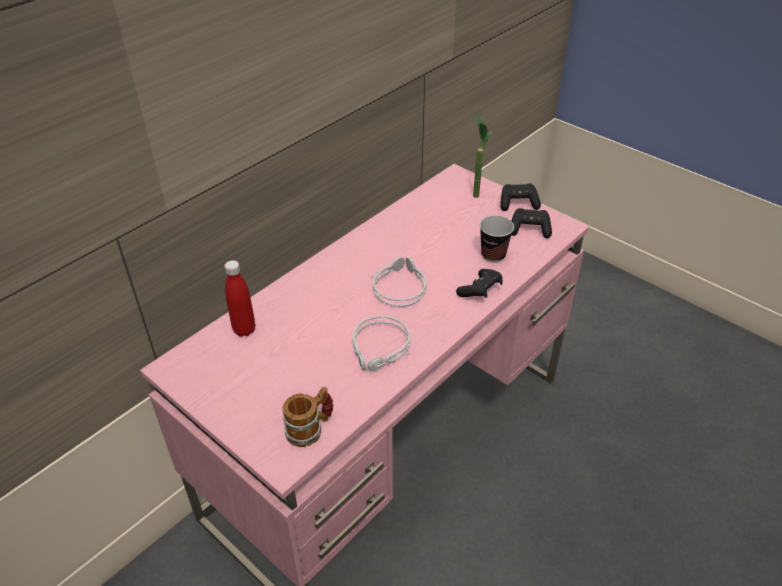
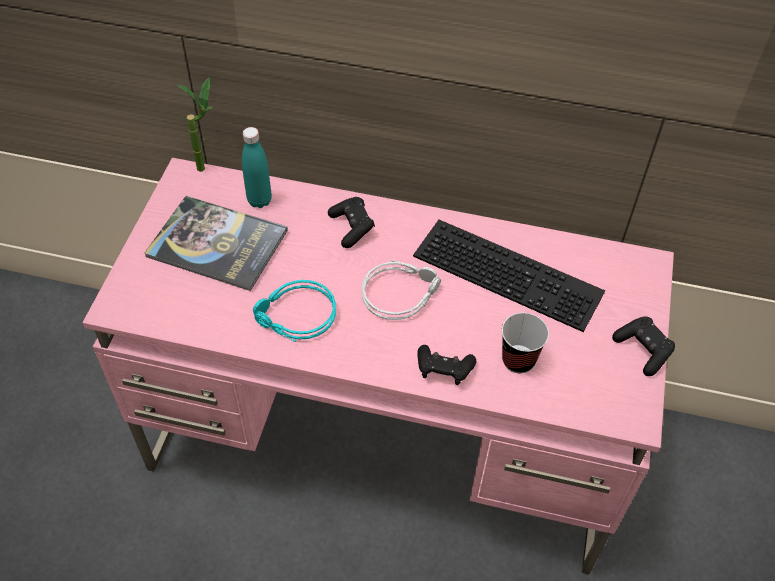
camera: 60 degrees right, 10 degrees up
red bottle [224,260,255,337] -> turquoise bottle [242,127,272,208]
mug [282,387,334,447] -> none
grey headphones [351,315,410,372] -> turquoise headphones [253,280,336,342]
potted plant [473,114,492,198] -> potted plant moved to [176,77,213,172]
black game controller [511,208,552,238] -> black game controller moved to [328,197,375,248]
none -> book [145,196,288,291]
none -> keyboard [413,220,605,332]

